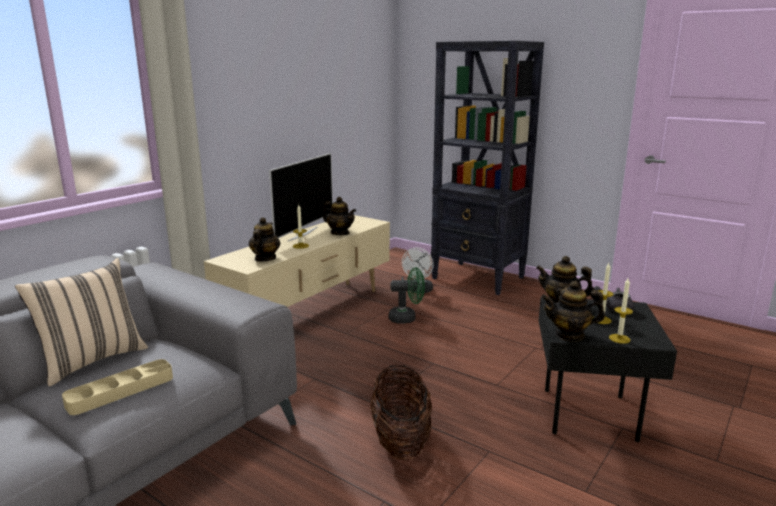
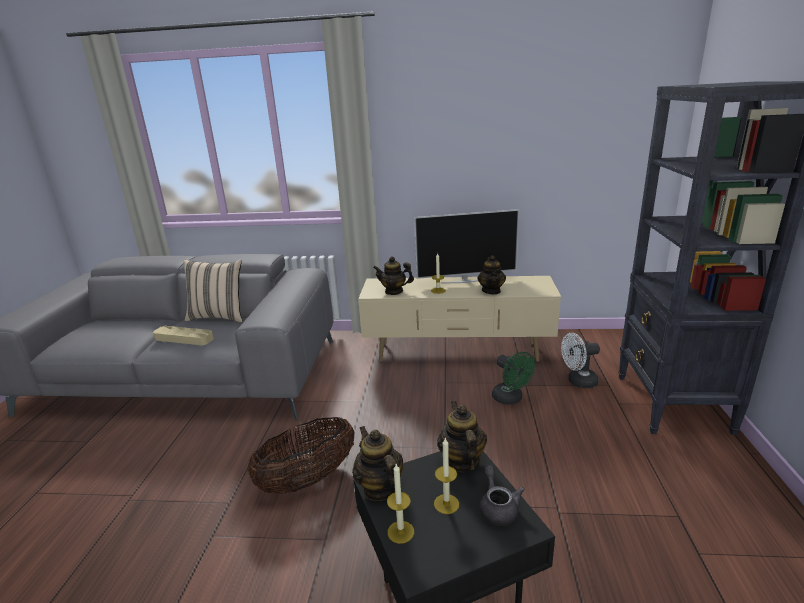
camera: 60 degrees right, 5 degrees up
teapot [249,217,280,262] -> teapot turned 150 degrees counterclockwise [373,256,414,295]

